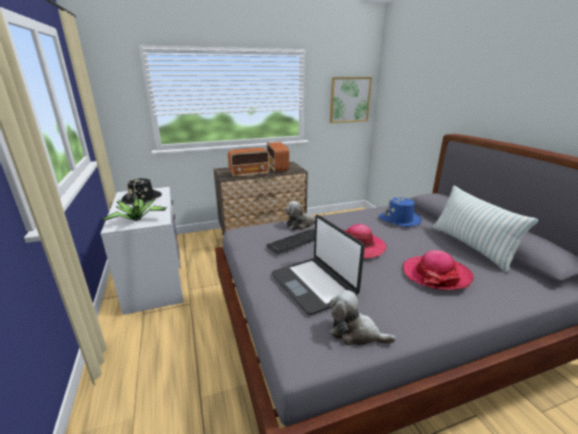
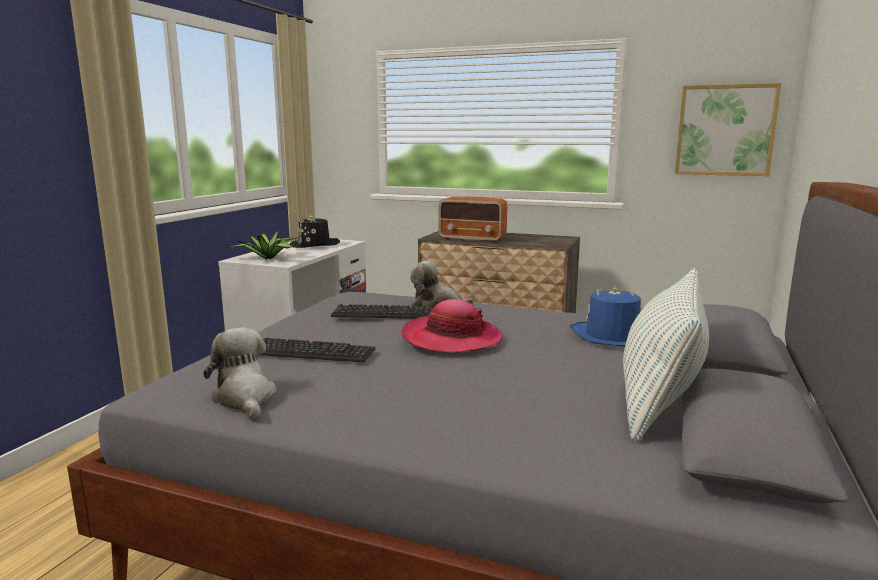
camera: 40 degrees right, 10 degrees down
radio [267,142,289,173] -> none
laptop [272,215,365,315] -> keyboard [261,338,376,363]
hat [403,250,474,290] -> none

